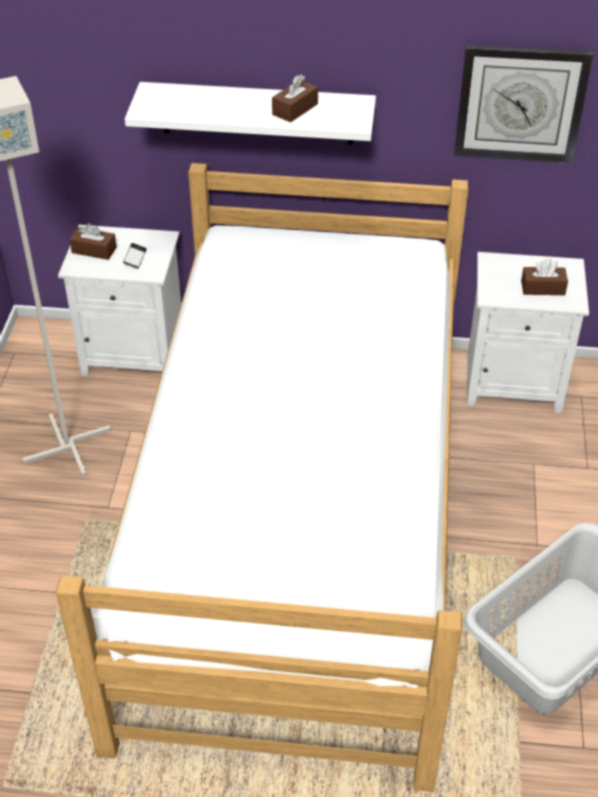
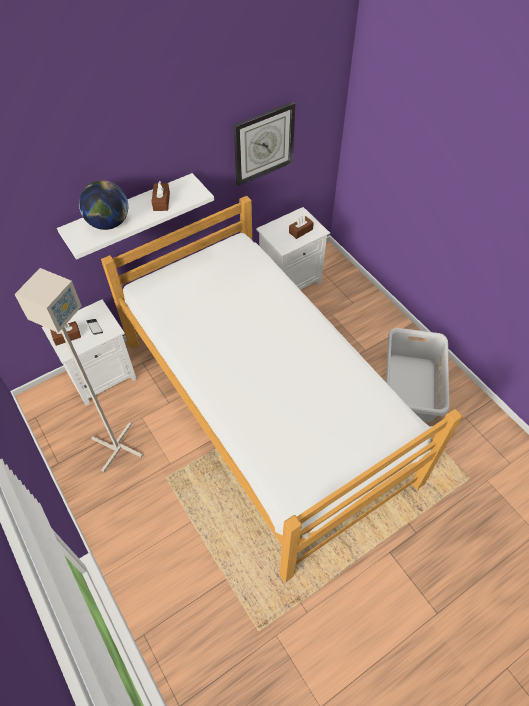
camera: 40 degrees left, 10 degrees up
none -> globe [79,180,128,230]

